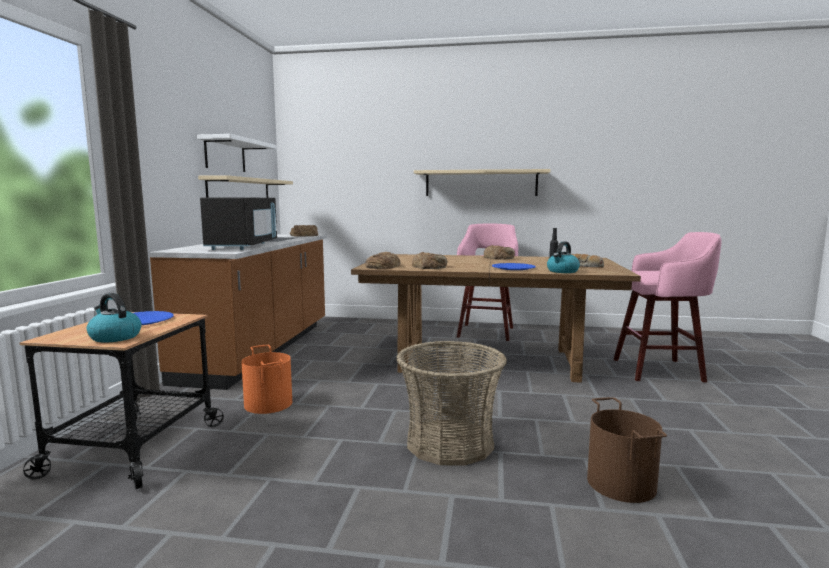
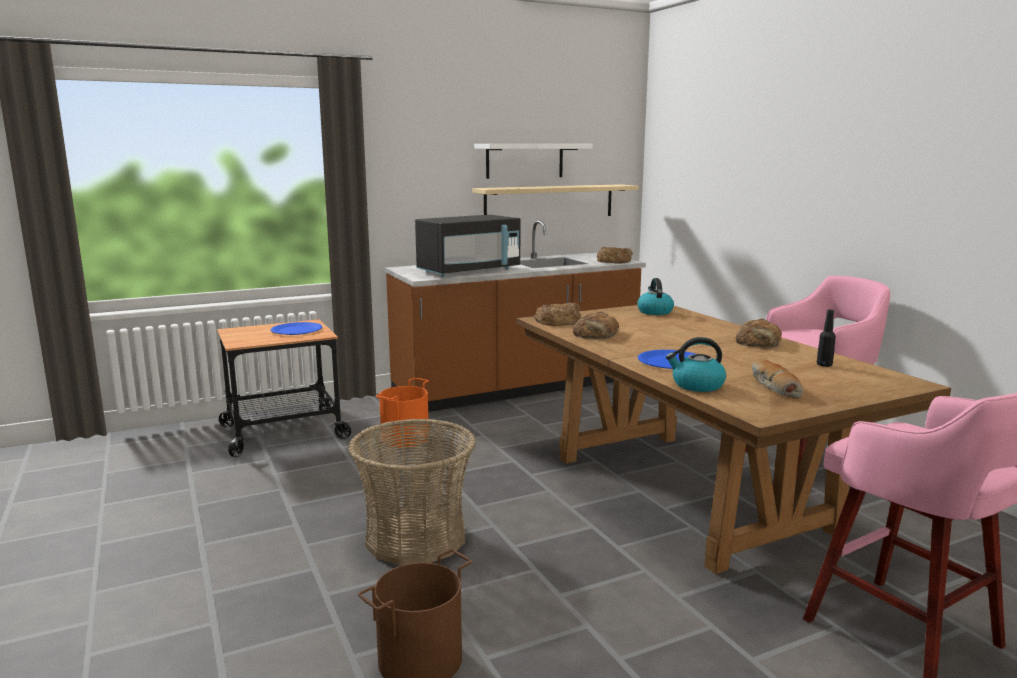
camera: 55 degrees right, 5 degrees up
kettle [87,293,142,343] -> kettle moved to [637,278,674,315]
beige shelf [414,169,551,196] -> none

